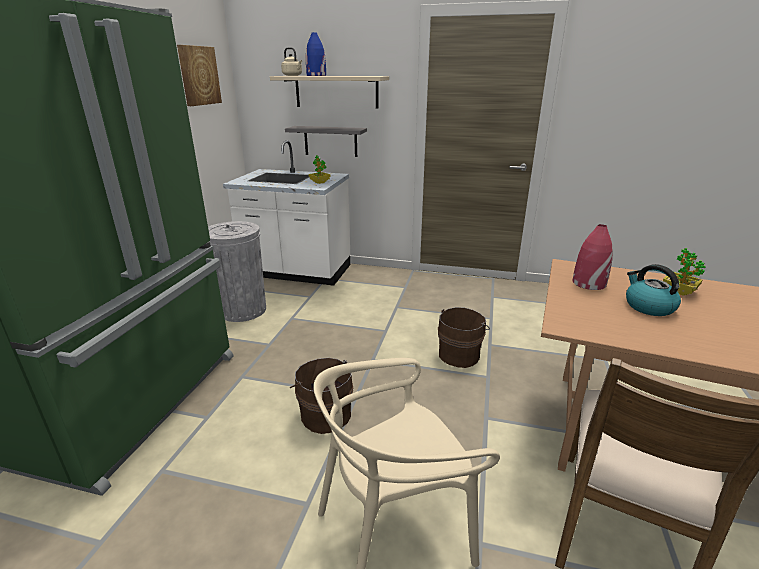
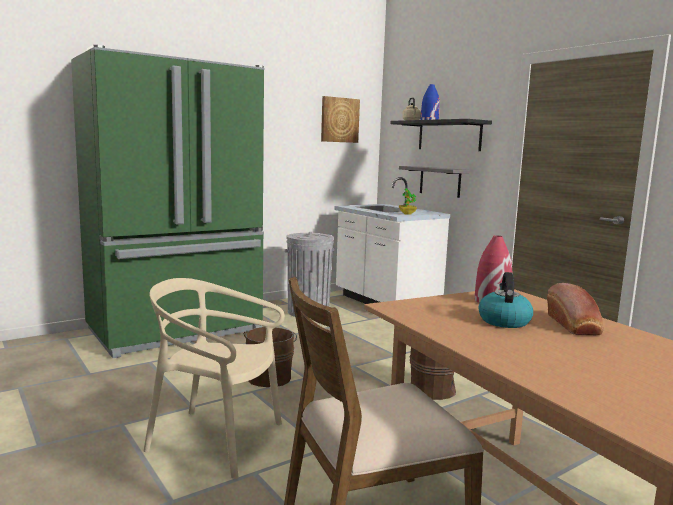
camera: 40 degrees right, 15 degrees down
beige shelf [270,76,389,108] -> black shelf [390,119,492,151]
potted plant [663,248,706,296] -> bread [547,283,604,335]

